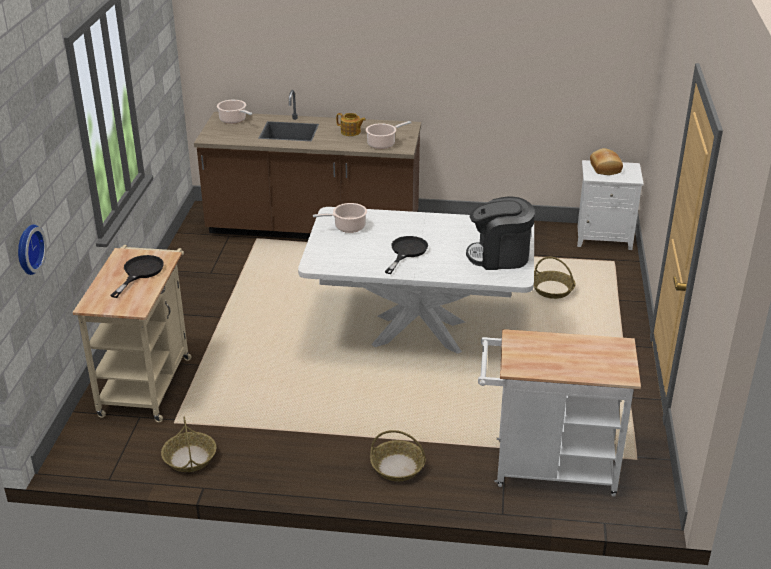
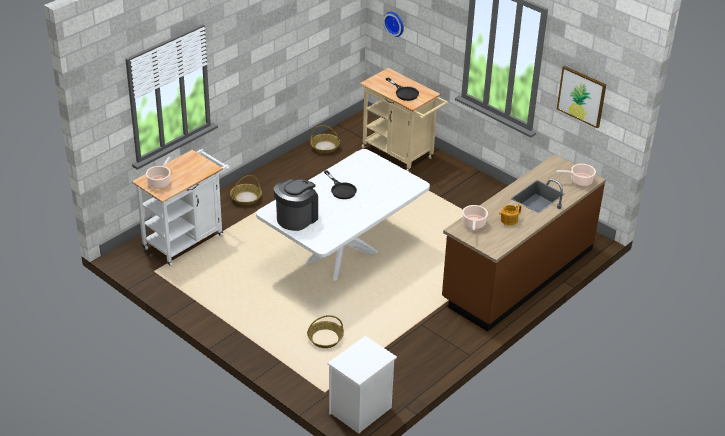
camera: 125 degrees right, 5 degrees up
cooking pot [313,203,367,233] -> cooking pot moved to [146,157,171,189]
bread [590,148,623,175] -> none
none -> picture [557,66,606,129]

